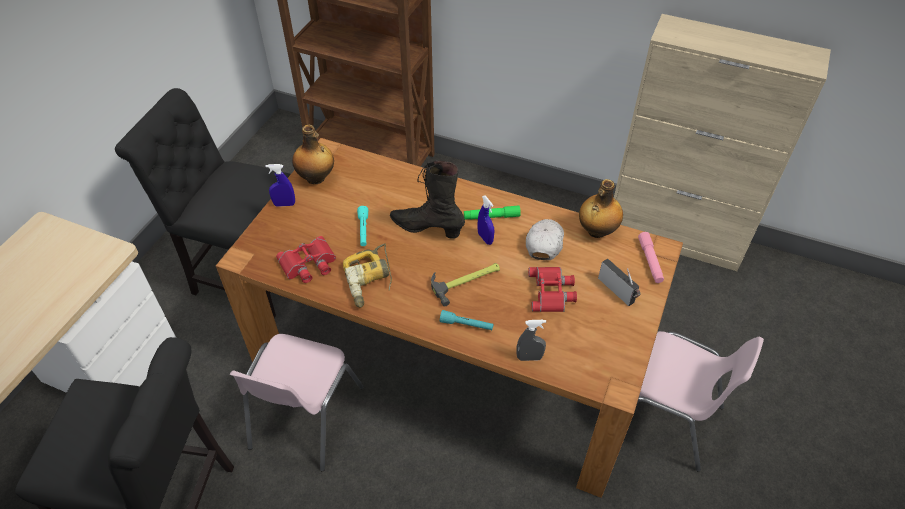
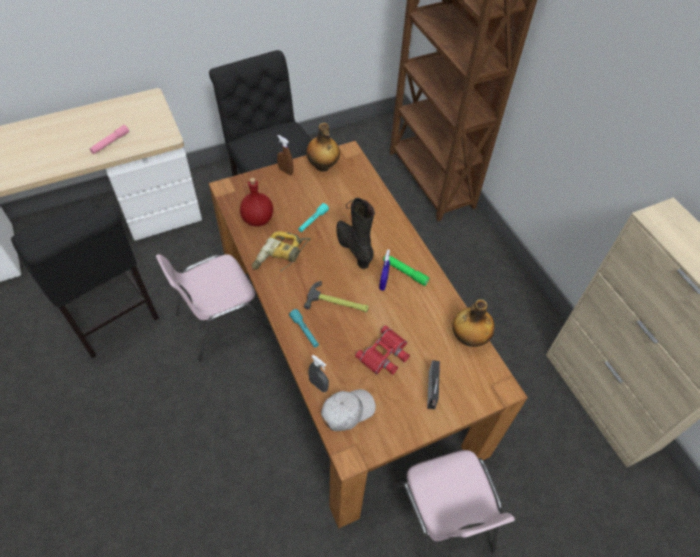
camera: 40 degrees right, 5 degrees up
blue spray bottle [266,164,295,207] -> brown spray bottle [277,135,293,175]
red binoculars [276,236,336,283] -> red bottle [240,177,273,227]
white cap [526,219,564,260] -> white cap moved to [321,389,376,431]
pink flashlight [638,232,664,283] -> pink flashlight moved to [90,125,129,154]

